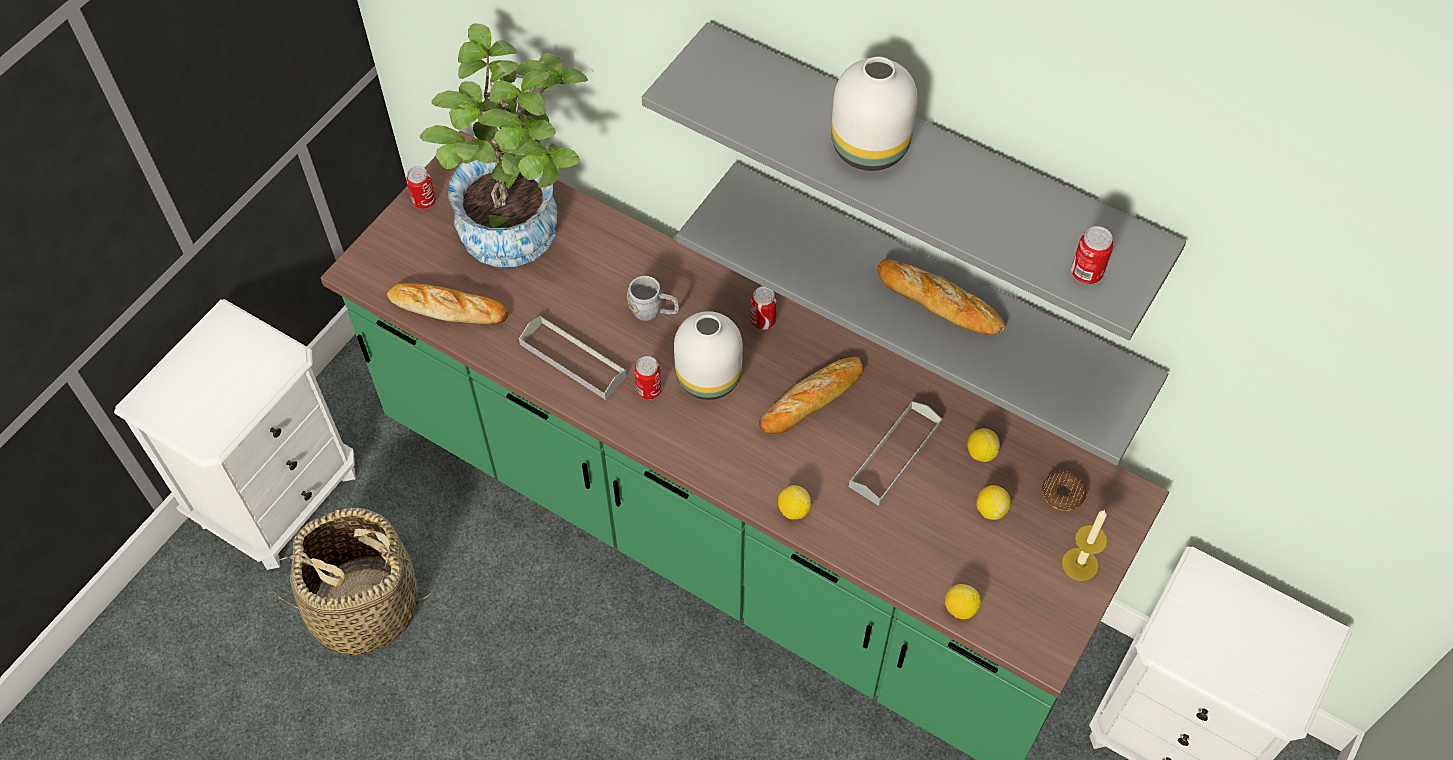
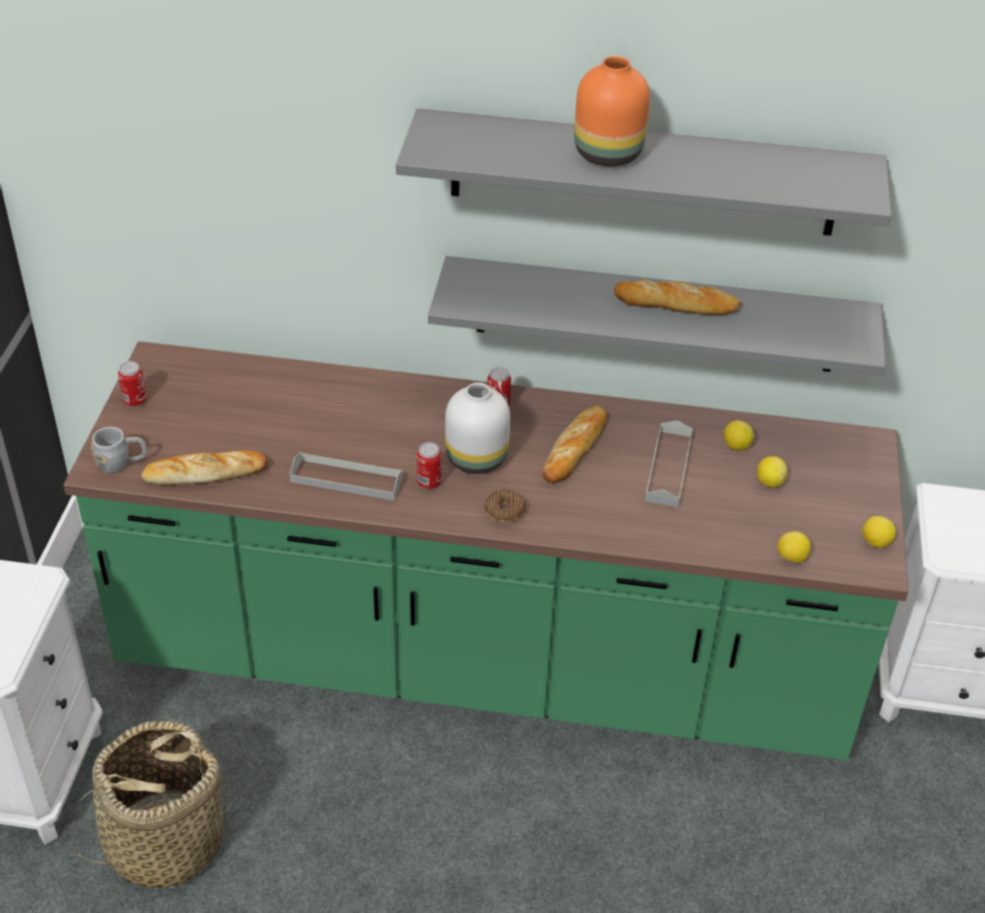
camera: 25 degrees left, 15 degrees down
potted plant [420,23,588,267] -> none
grey mug [627,276,680,321] -> grey mug moved to [91,427,147,473]
lemon [778,485,811,519] -> lemon moved to [862,516,896,548]
white vase [831,57,918,171] -> orange vase [574,56,650,166]
donut [1042,471,1087,511] -> donut moved to [484,489,526,523]
candle [1062,510,1107,581] -> none
can [1071,226,1114,284] -> none

